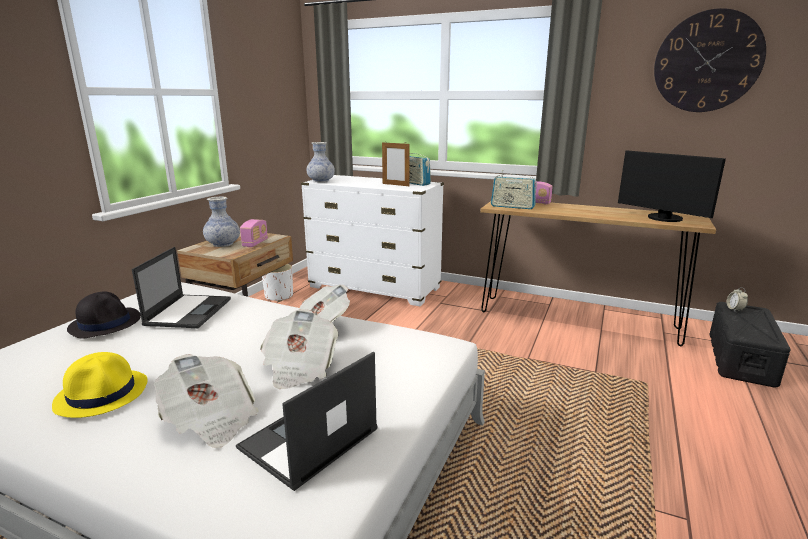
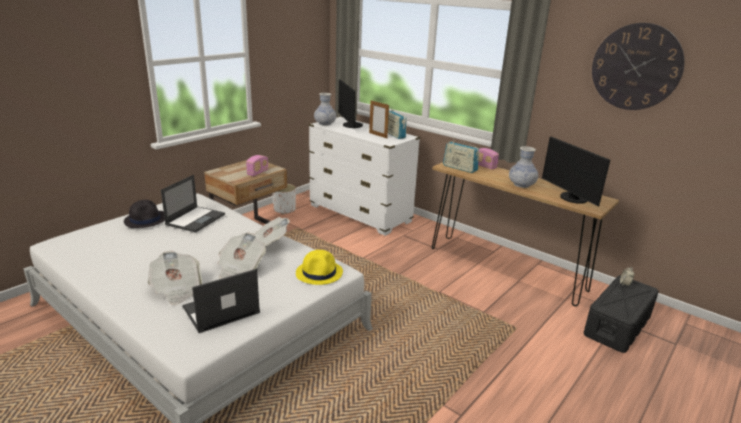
camera: 15 degrees right, 5 degrees up
yellow hat [52,352,148,418] -> yellow hat moved to [296,250,343,285]
vase [203,196,240,247] -> vase moved to [509,146,538,188]
none -> monitor [338,80,363,128]

